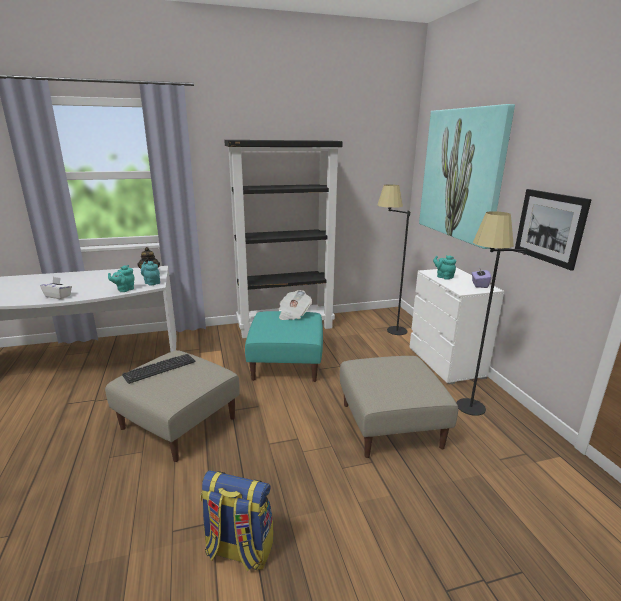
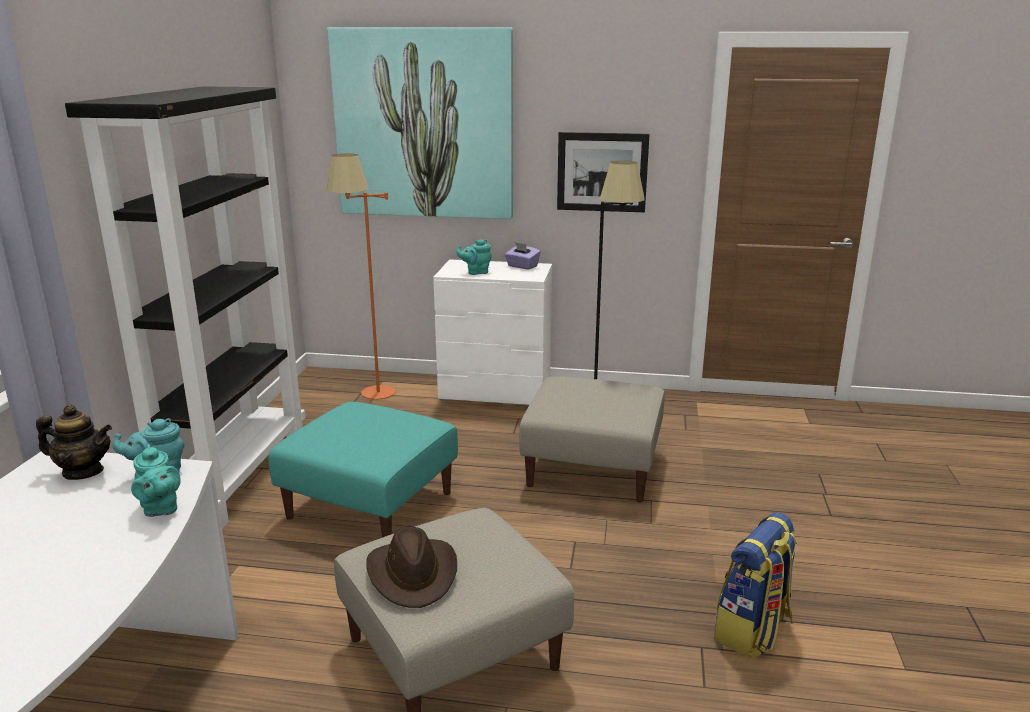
camera: 65 degrees left, 0 degrees up
white tissue box [40,277,72,299] -> none
keyboard [122,354,196,384] -> brown hat [366,527,457,608]
newspaper [279,290,312,320] -> none
black floor lamp [377,184,410,335] -> orange floor lamp [325,153,395,400]

